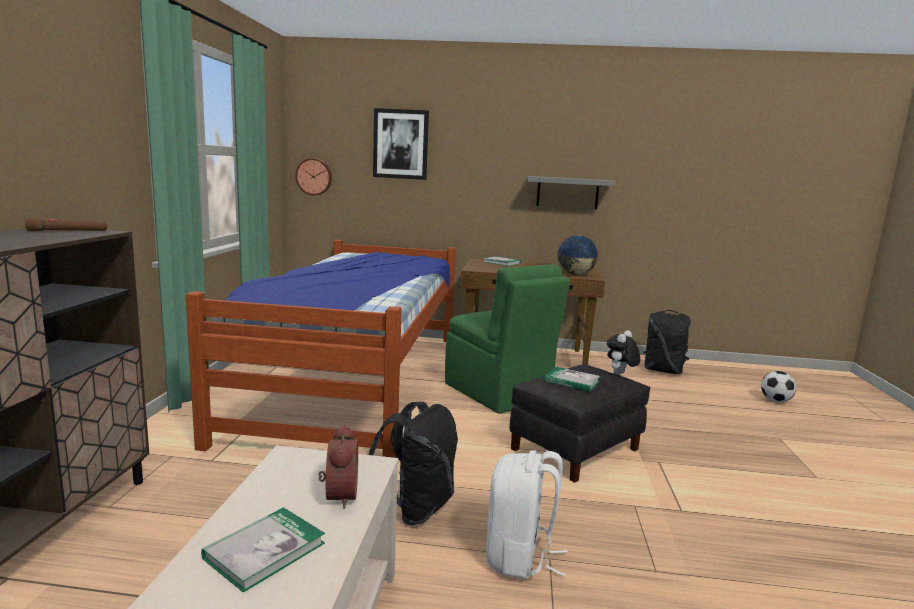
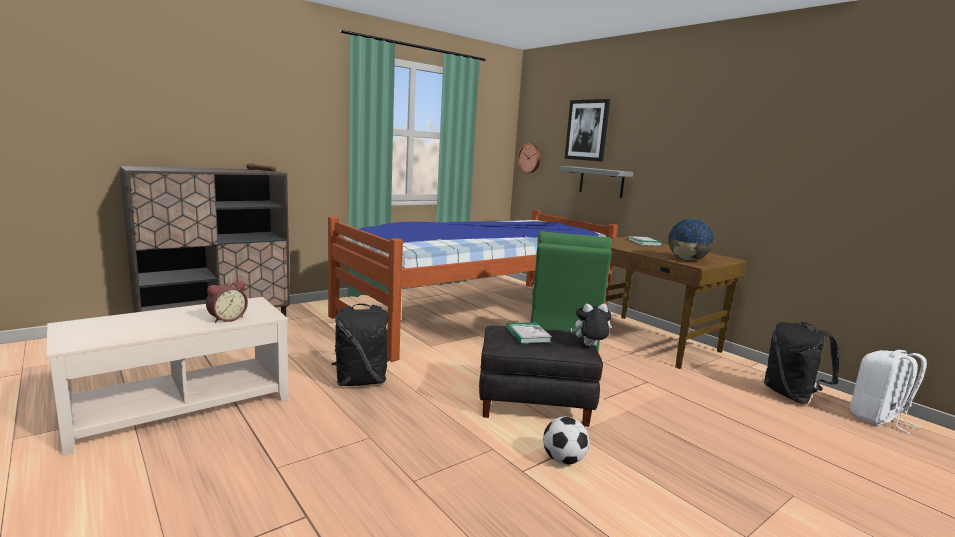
camera: 45 degrees right, 0 degrees up
book [201,507,325,593] -> none
white backpack [486,450,568,580] -> white backpack moved to [850,350,927,434]
grey shelf [527,176,615,209] -> grey shelf moved to [559,166,634,198]
football [761,371,796,402] -> football moved to [543,417,589,465]

